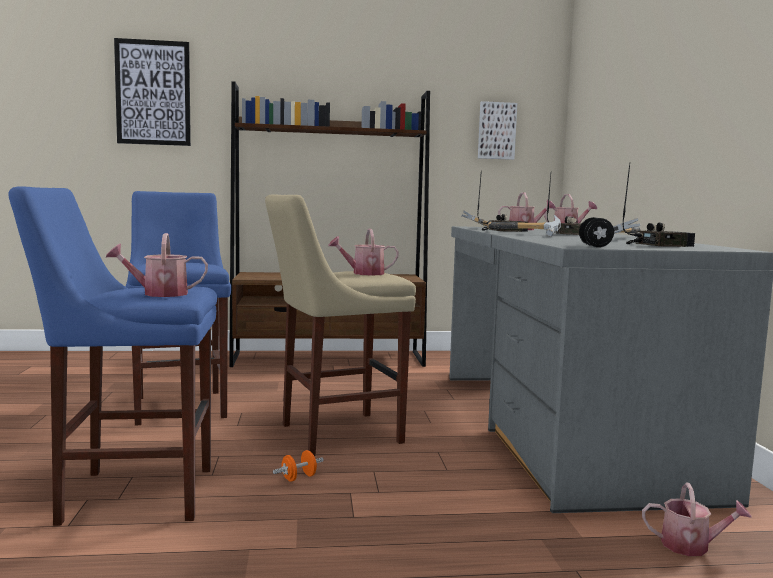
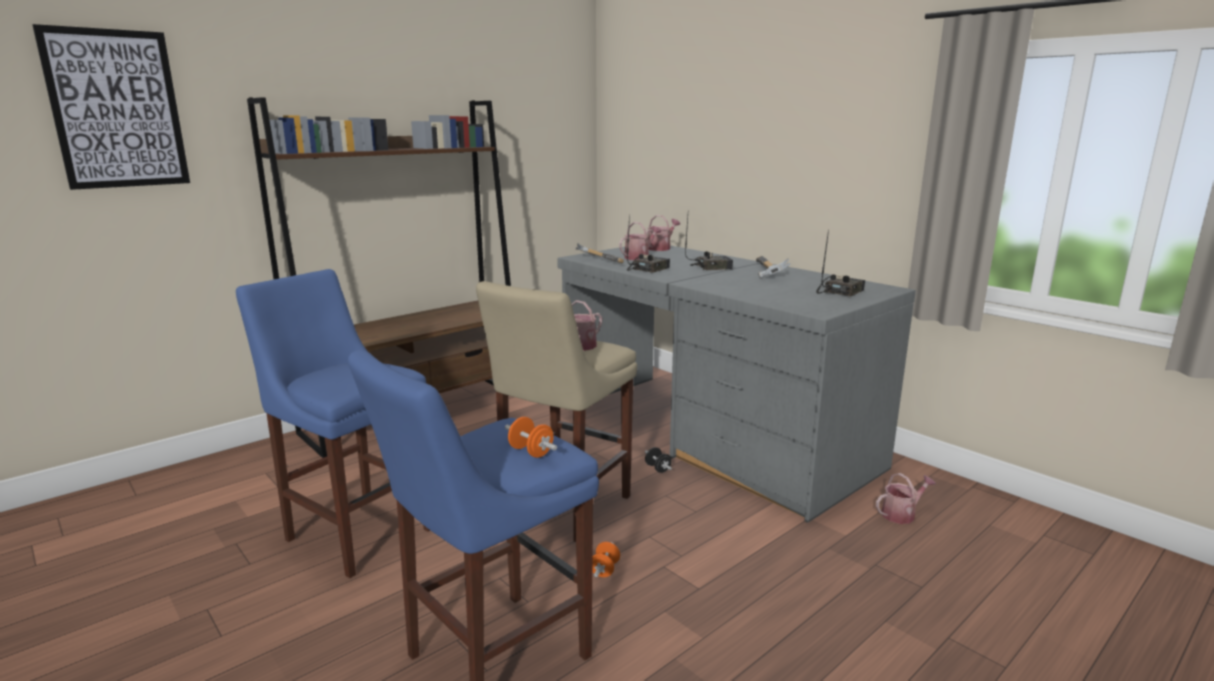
camera: 35 degrees left, 10 degrees up
watering can [106,233,208,297] -> orange dumbbell [505,417,557,458]
picture [478,101,517,160] -> none
hammer [487,215,561,236] -> none
black dumbbell [579,217,614,247] -> black dumbbell moved to [645,447,672,473]

